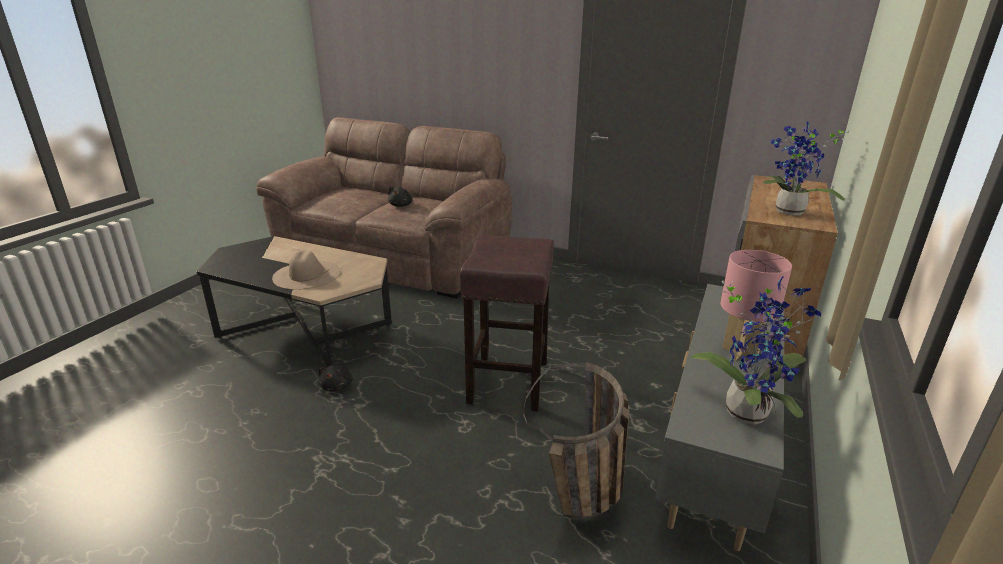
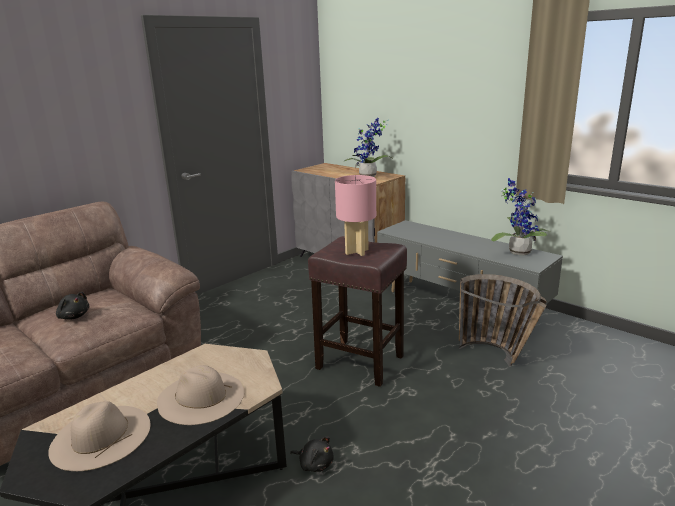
camera: 70 degrees left, 5 degrees down
pink table lamp [721,250,792,361] -> pink table lamp moved to [335,175,376,256]
none -> beige hat [48,401,151,471]

